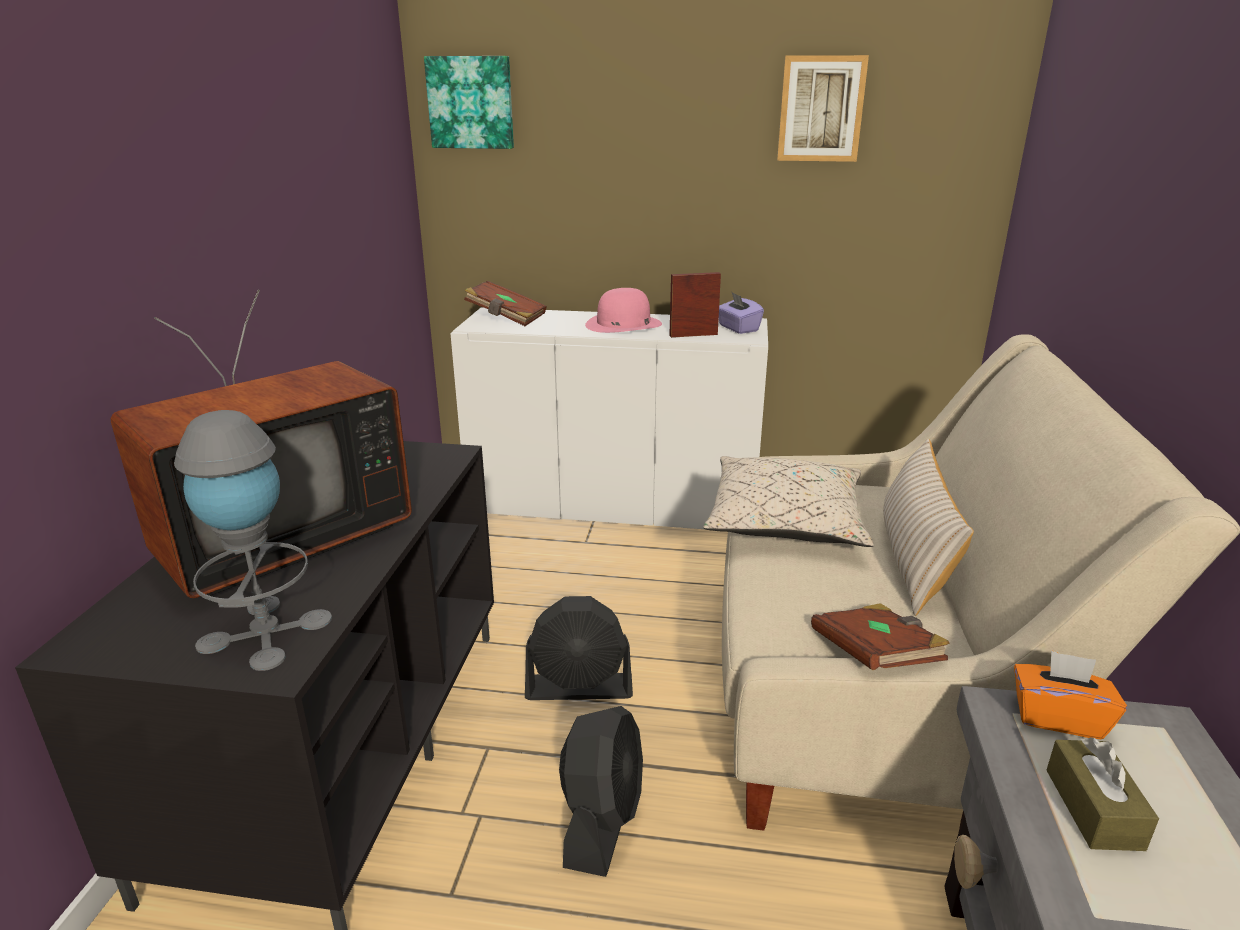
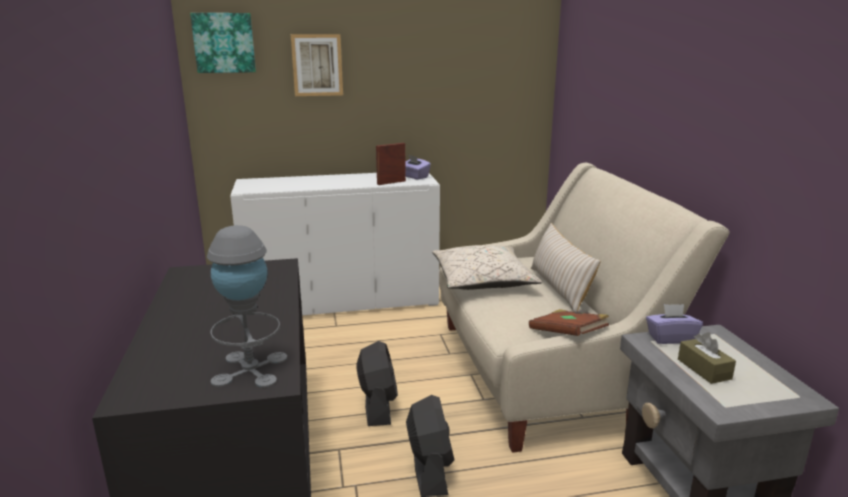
camera: 20 degrees left, 5 degrees down
television [111,290,412,598] -> none
brown book [464,281,547,326] -> none
black fan [525,596,633,700] -> black fan turned 75 degrees counterclockwise [356,341,398,426]
pink hat [585,288,662,333] -> none
picture [777,55,869,162] -> picture moved to [291,34,343,96]
orange tissue box [1014,651,1127,739] -> purple tissue box [646,304,703,344]

